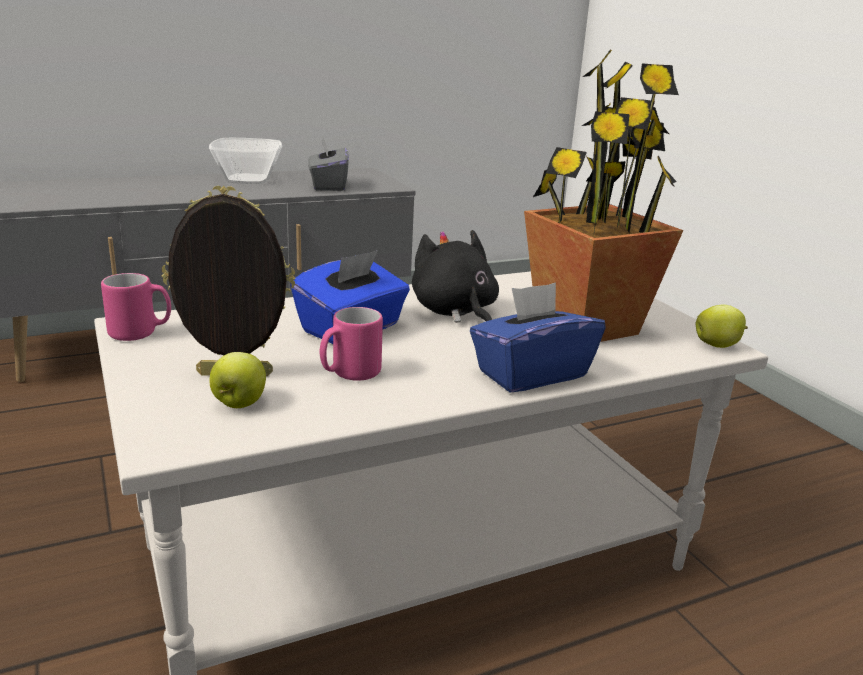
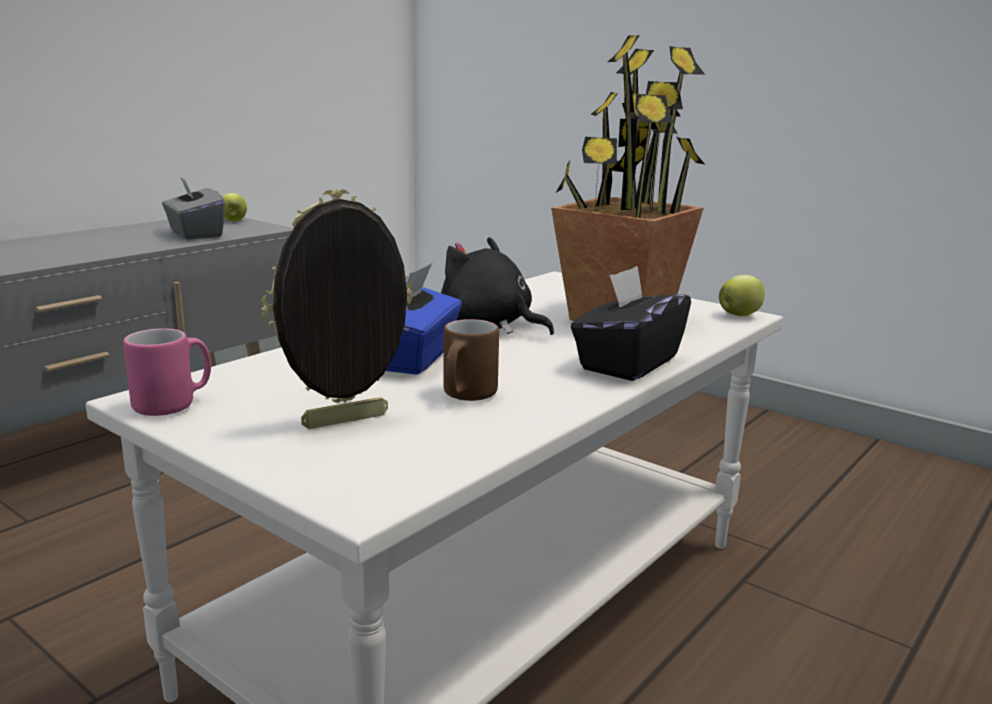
camera: 25 degrees left, 5 degrees down
bowl [209,138,282,184] -> none
apple [209,352,266,408] -> apple moved to [223,193,247,221]
pink mug [320,307,383,381] -> brown mug [443,319,499,401]
blue tissue box [470,283,606,393] -> black tissue box [571,266,691,381]

